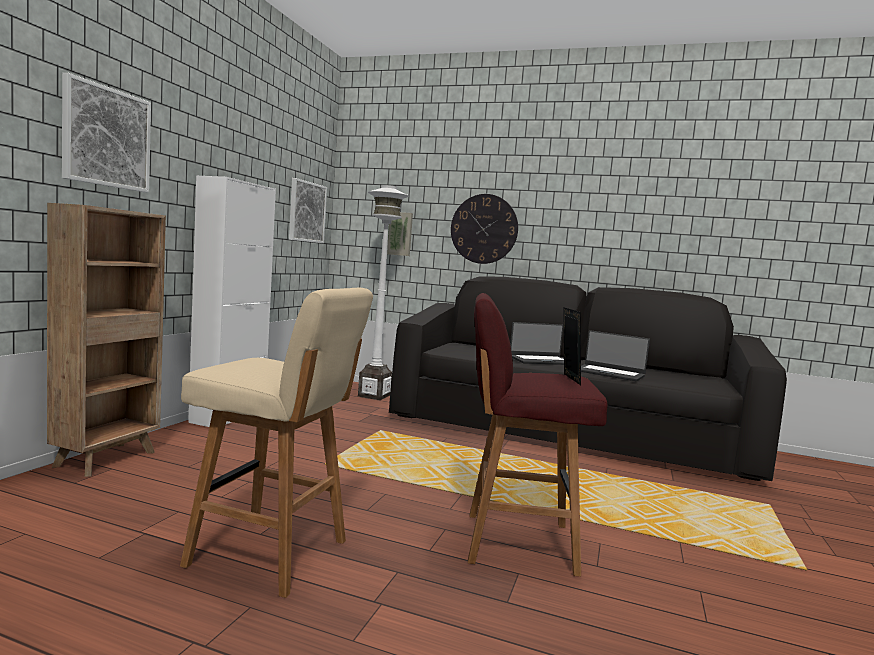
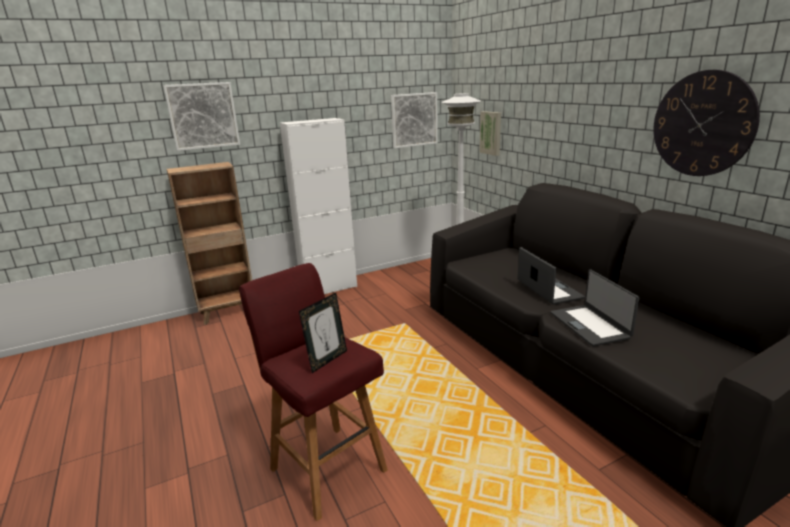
camera: 45 degrees right, 15 degrees up
beige stool [180,288,373,598] -> none
wall clock [451,194,518,264] -> wall clock moved to [653,70,760,176]
laptop [510,322,564,365] -> laptop turned 135 degrees counterclockwise [517,247,585,305]

